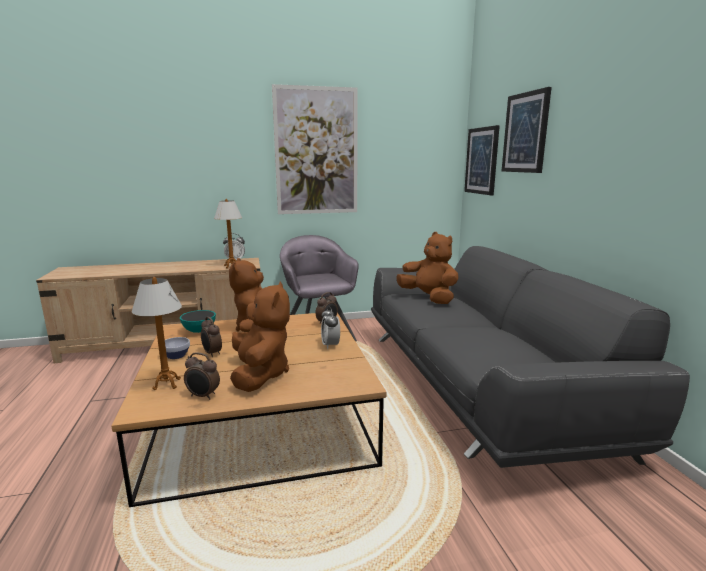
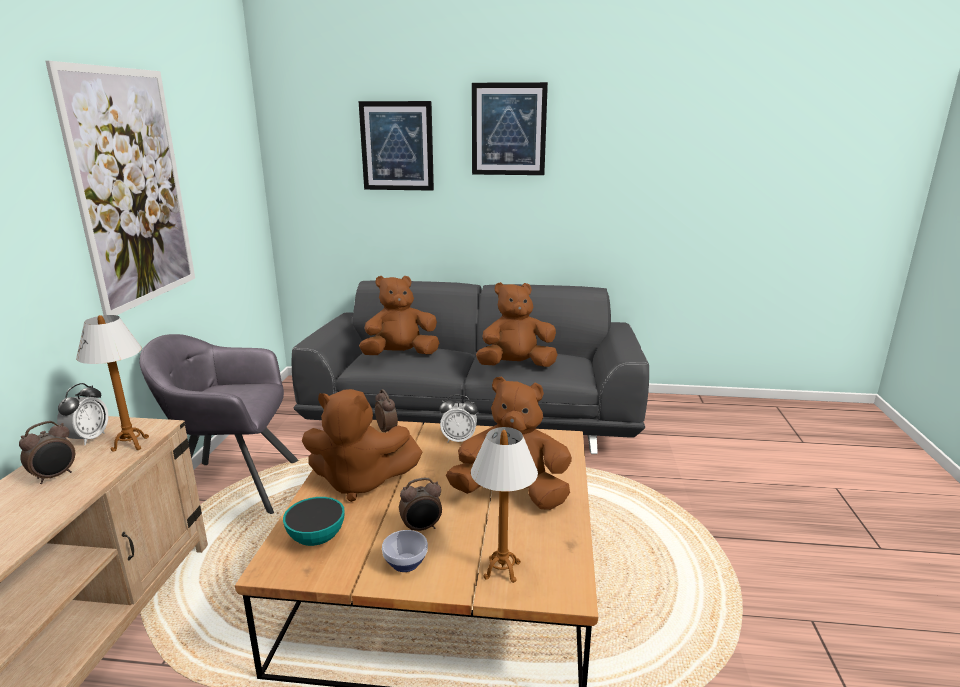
camera: 70 degrees left, 5 degrees up
alarm clock [184,352,220,400] -> alarm clock moved to [19,421,75,484]
picture [464,125,500,195] -> picture moved to [472,82,548,175]
none -> brown plush toy [476,282,558,367]

